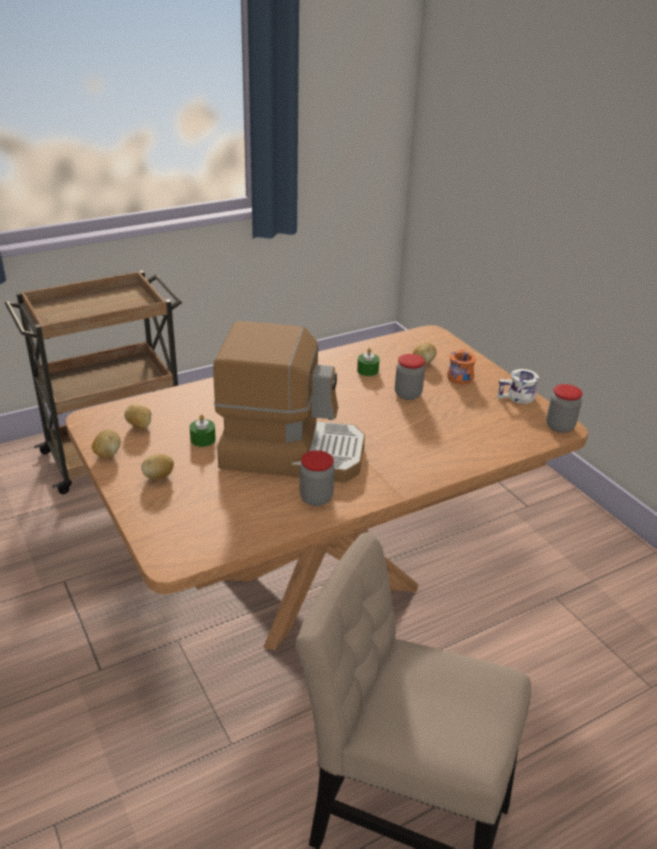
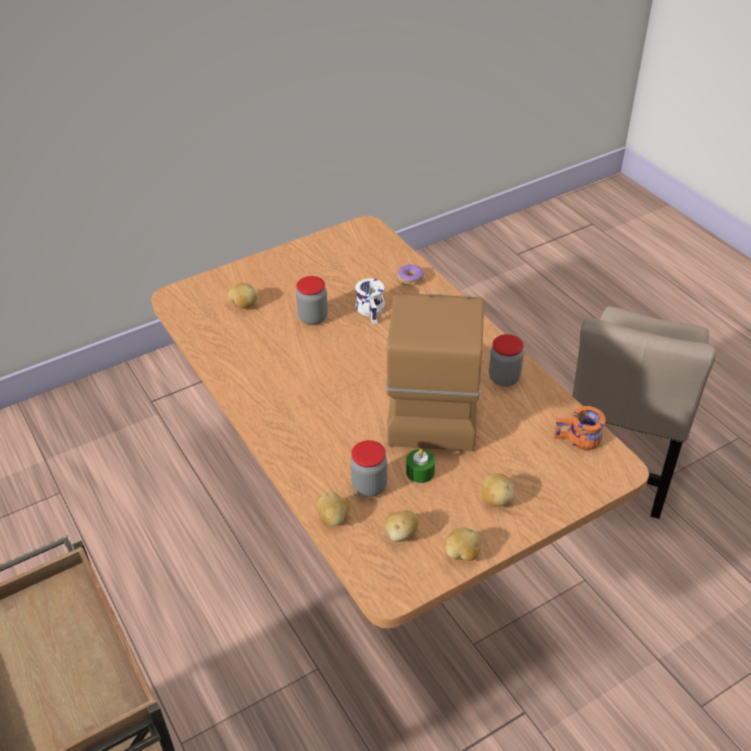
camera: 90 degrees left, 10 degrees up
green candle [357,348,380,376] -> none
orange mug [447,349,476,384] -> orange mug moved to [554,406,606,450]
white mug [497,369,539,404] -> white mug moved to [355,278,385,324]
jar [546,384,583,433] -> jar moved to [350,440,387,497]
none -> potato [317,492,350,526]
none -> donut [398,264,424,286]

